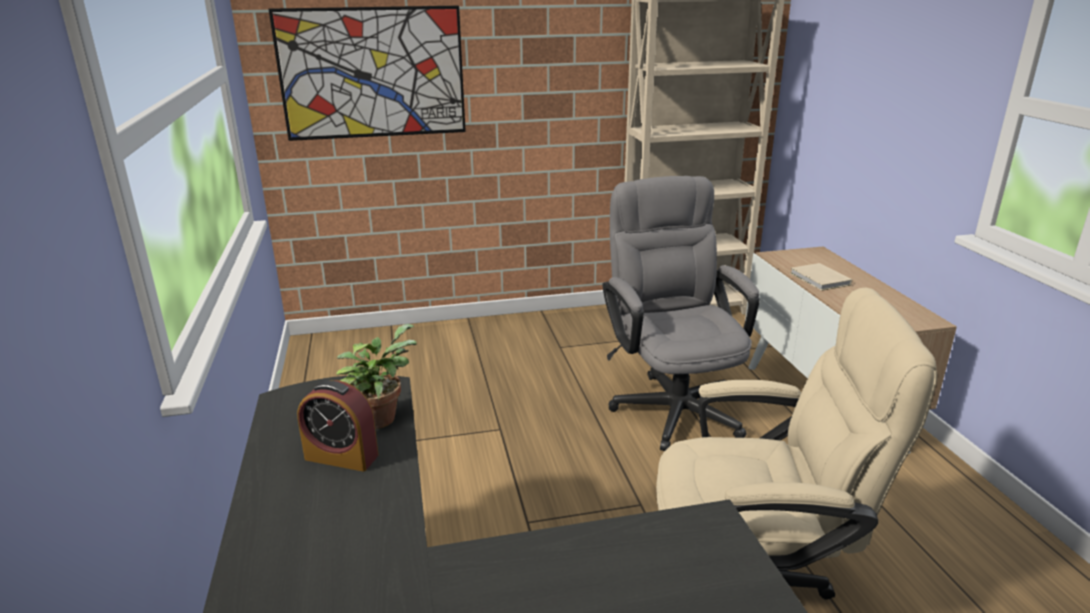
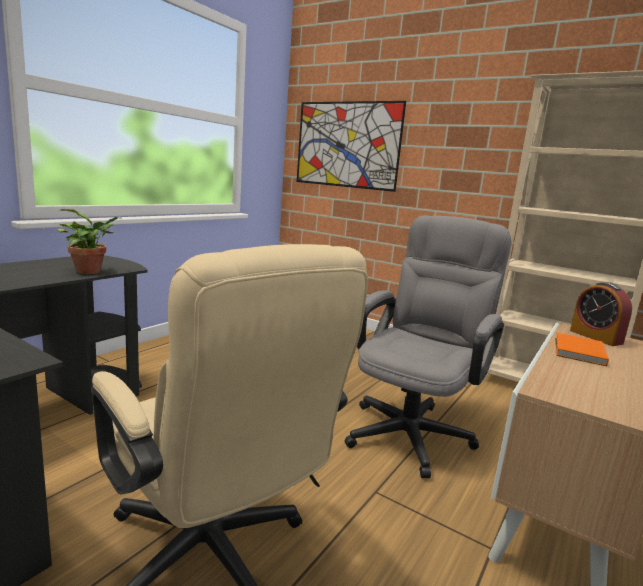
camera: 45 degrees right, 10 degrees down
alarm clock [297,380,378,471] -> alarm clock moved to [570,282,632,346]
beige book [790,263,852,291] -> orange book [555,333,609,366]

